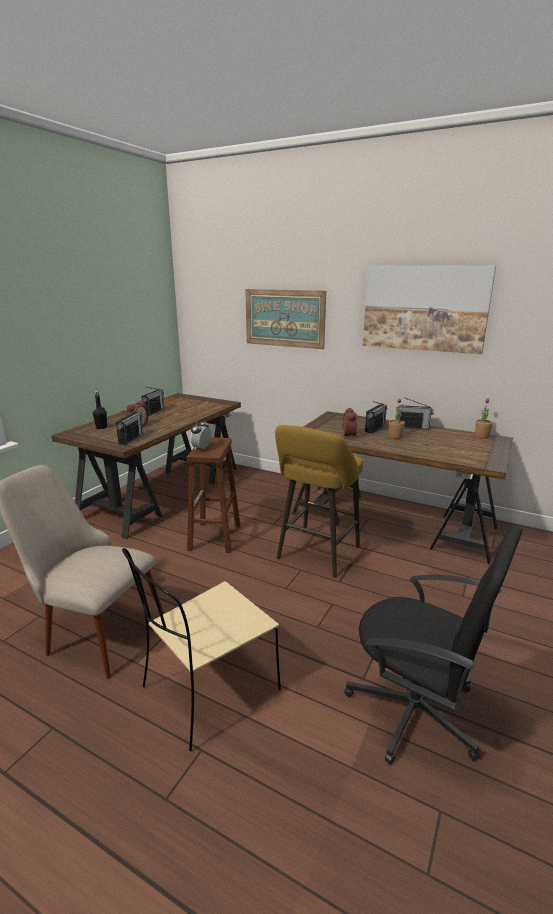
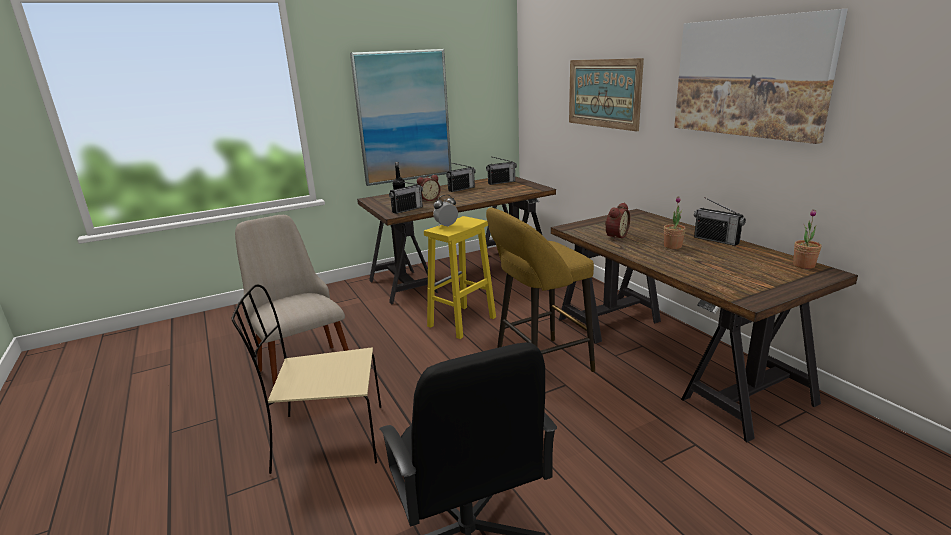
camera: 35 degrees right, 0 degrees up
brown stool [186,437,240,553] -> yellow stool [424,216,496,339]
radio [365,402,387,434] -> radio moved to [486,157,517,185]
none -> picture [350,49,452,186]

